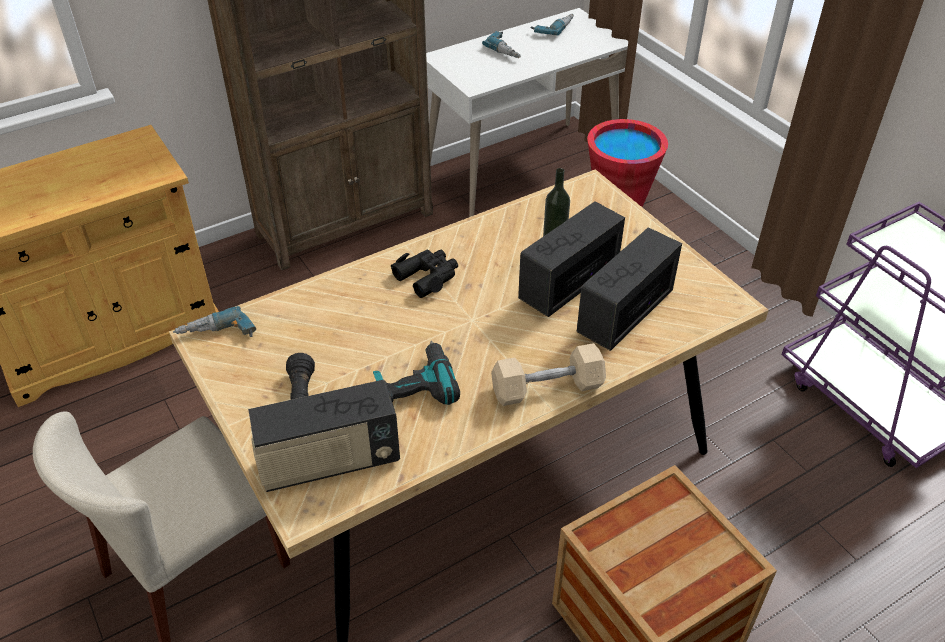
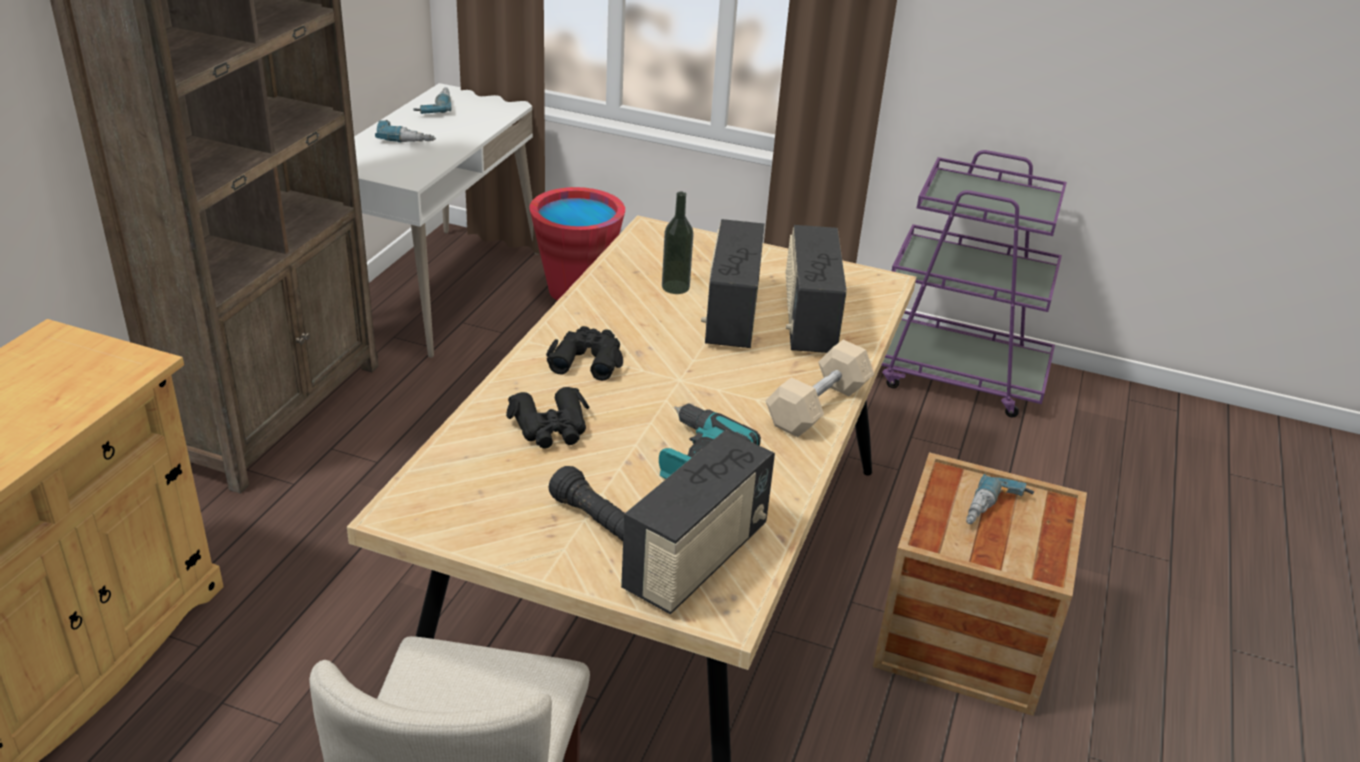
camera: 40 degrees left, 10 degrees down
power drill [173,306,256,337] -> power drill moved to [966,474,1034,524]
none -> black binoculars [506,387,589,448]

